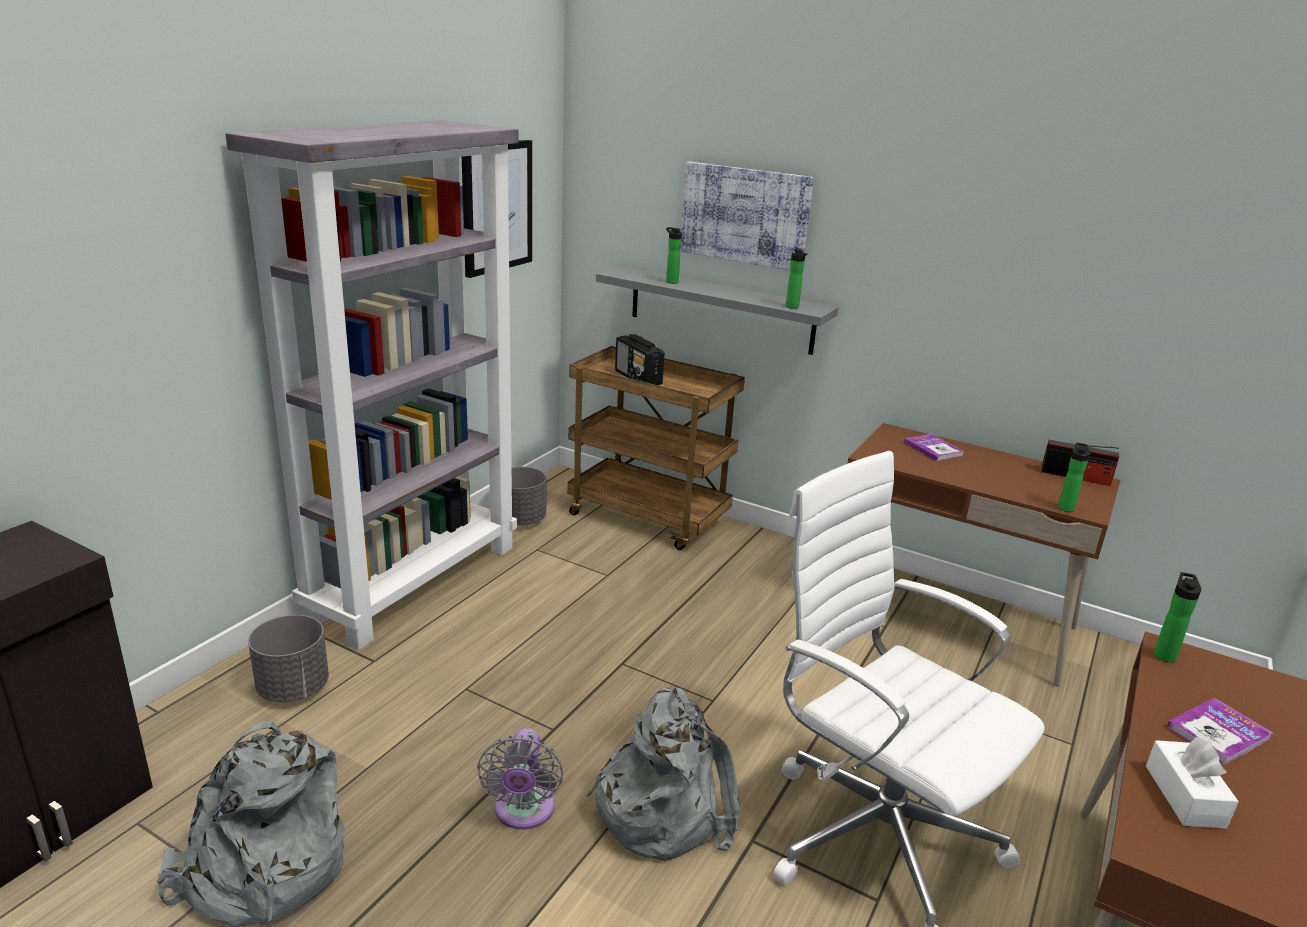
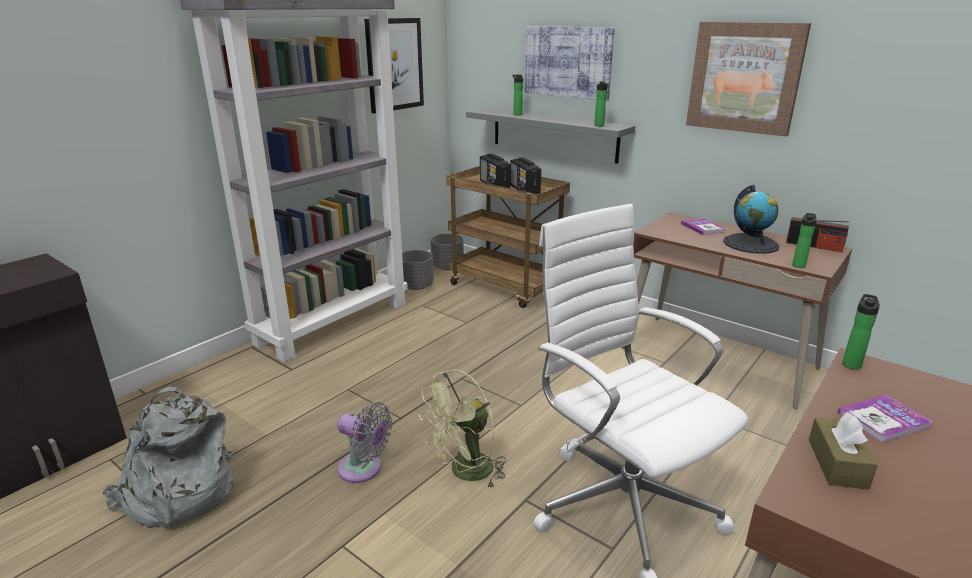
camera: 10 degrees right, 0 degrees up
grey planter [248,615,329,702] -> grey planter moved to [430,233,464,271]
grey fan [477,728,563,830] -> grey fan turned 75 degrees counterclockwise [337,402,392,483]
grey backpack [586,688,739,861] -> green fan [418,369,506,489]
white tissue box [1146,736,1239,829] -> brown tissue box [809,412,878,490]
none -> radio [510,157,541,194]
none -> picture [686,22,811,137]
none -> globe [723,185,780,254]

